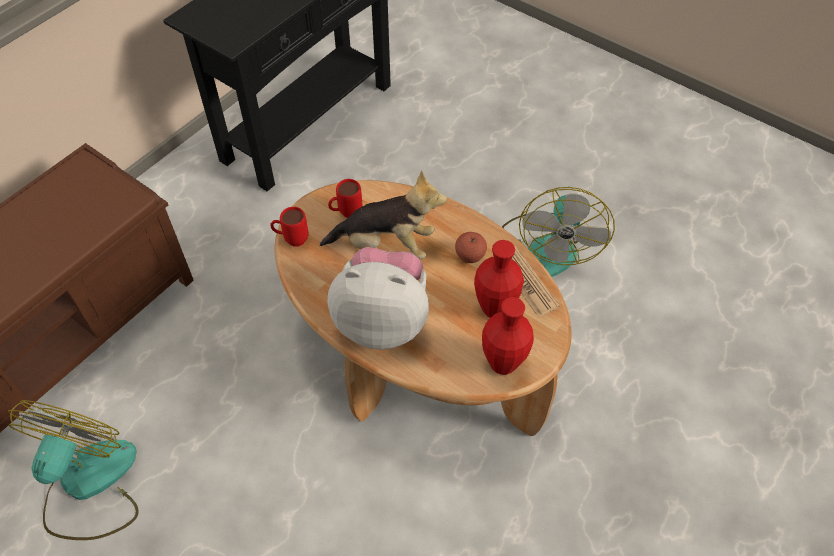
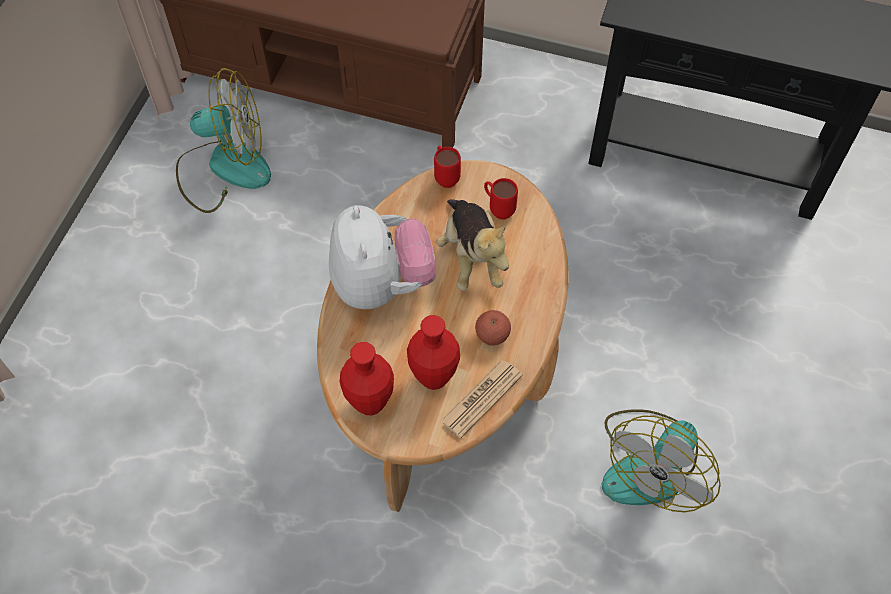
camera: 70 degrees right, 5 degrees up
fan [502,187,615,277] -> fan turned 45 degrees counterclockwise [602,409,721,512]

